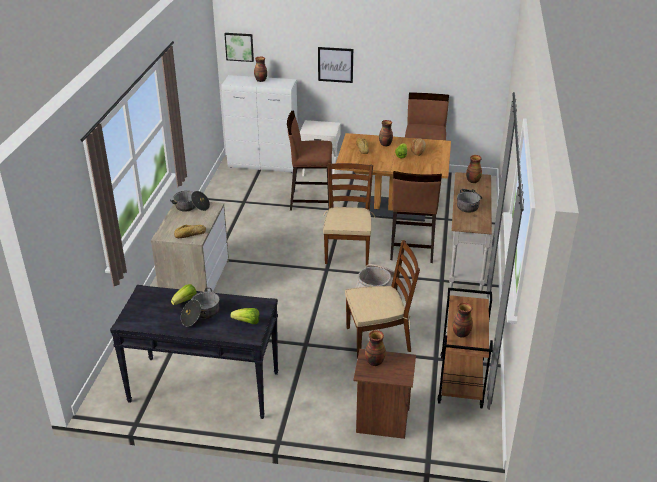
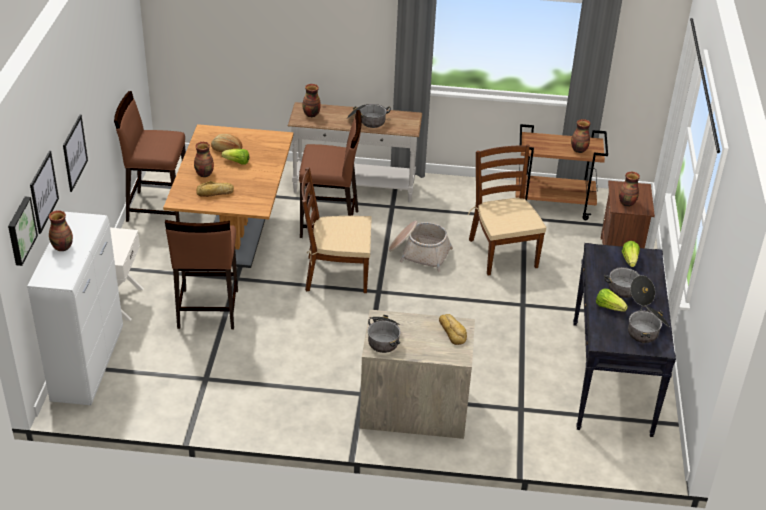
camera: 95 degrees left, 5 degrees up
none -> picture [30,151,59,234]
none -> cooking pot [628,306,670,343]

